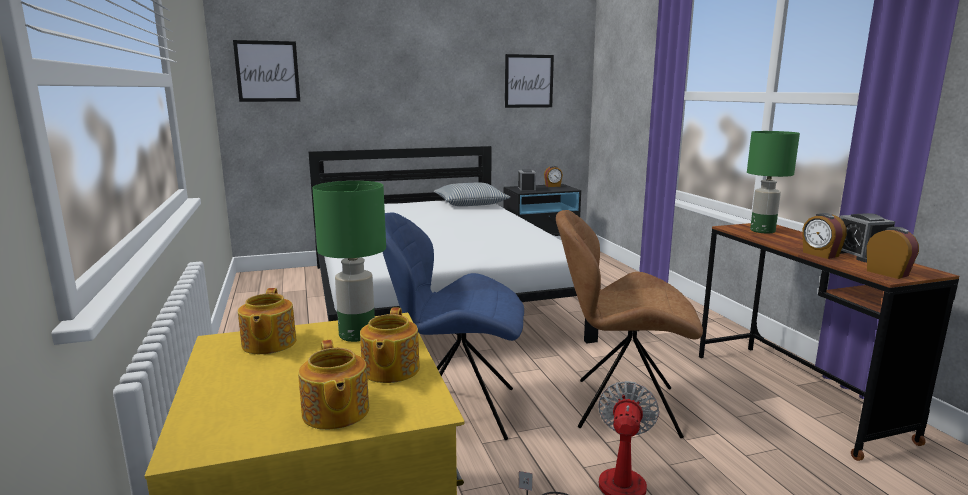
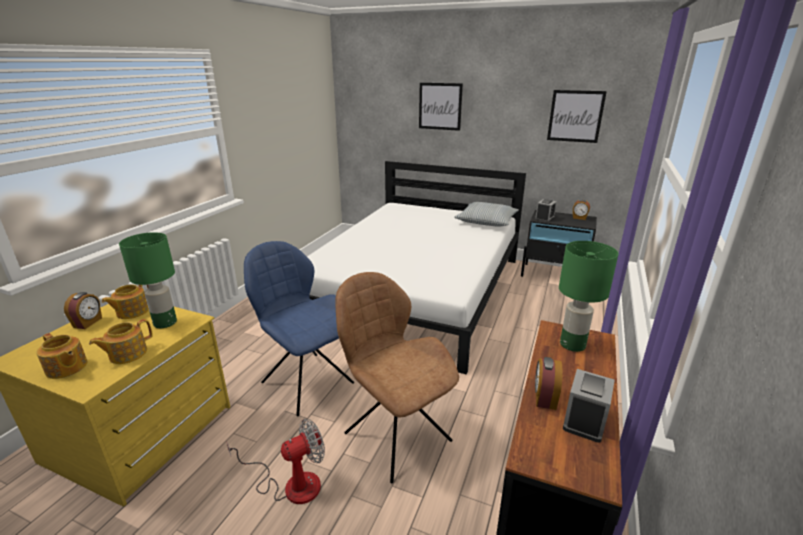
camera: 40 degrees right, 10 degrees up
picture [233,40,300,102] -> picture moved to [419,83,463,131]
teapot [298,340,369,430] -> teapot turned 75 degrees counterclockwise [37,333,87,379]
alarm clock [867,227,919,279] -> alarm clock moved to [64,292,102,329]

